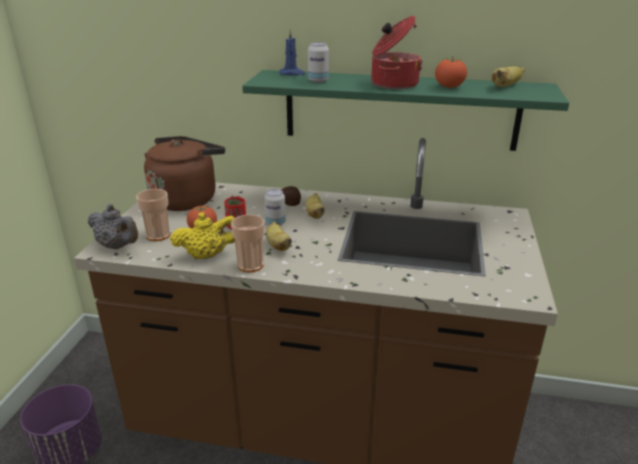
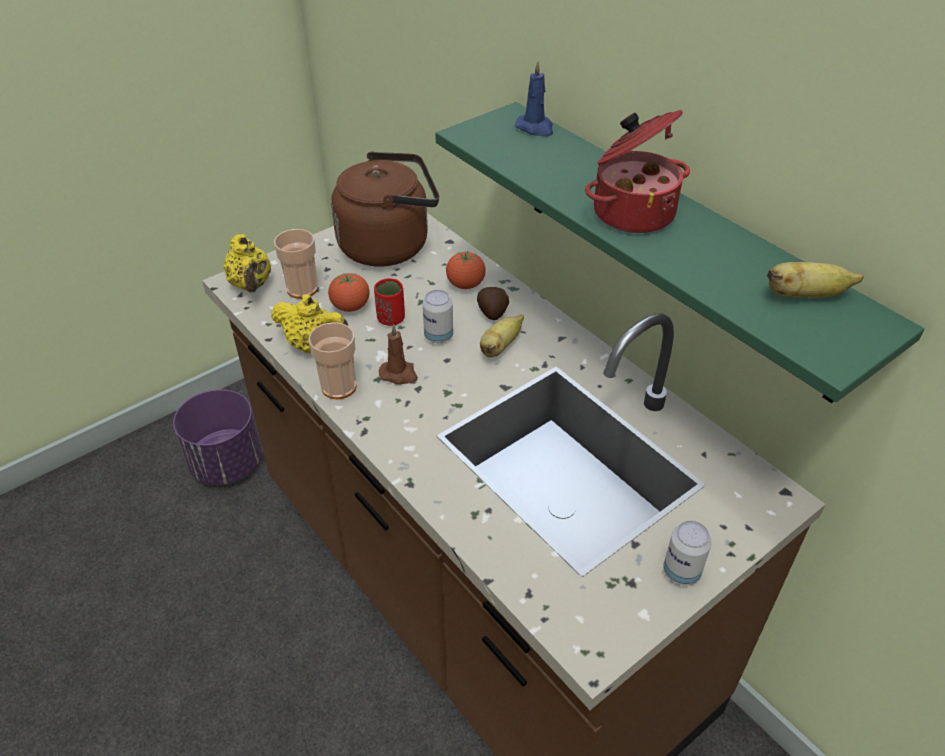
camera: 40 degrees right, 15 degrees up
grey teapot [88,204,138,249] -> yellow teapot [223,234,271,293]
banana [266,221,292,251] -> brown candle [379,324,418,385]
can [308,42,329,83] -> can moved to [663,521,711,586]
tomato [435,56,467,88] -> tomato moved to [446,251,486,289]

